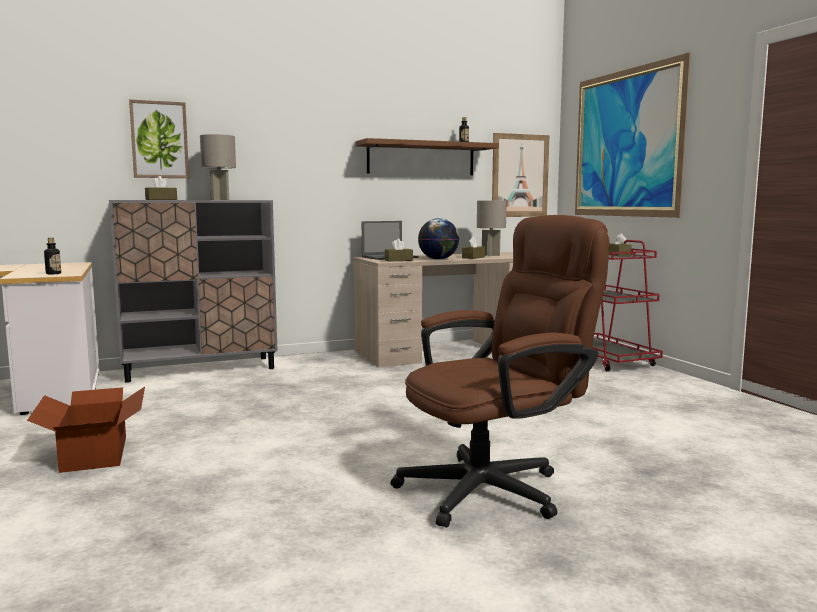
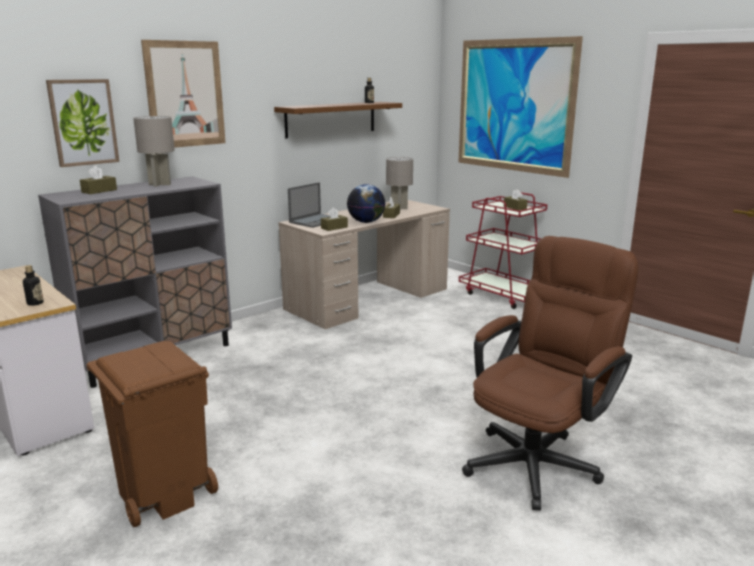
camera: 20 degrees left, 10 degrees up
cardboard box [27,387,145,473] -> brown trash can [87,341,218,527]
picture [492,133,549,217] -> picture moved to [141,40,226,148]

